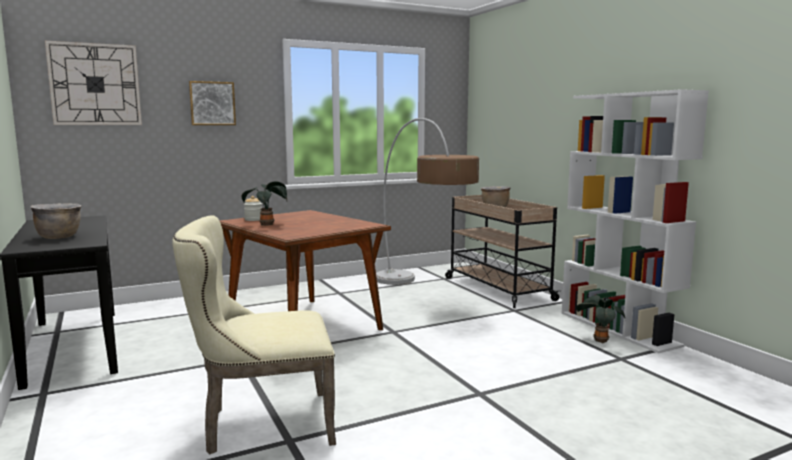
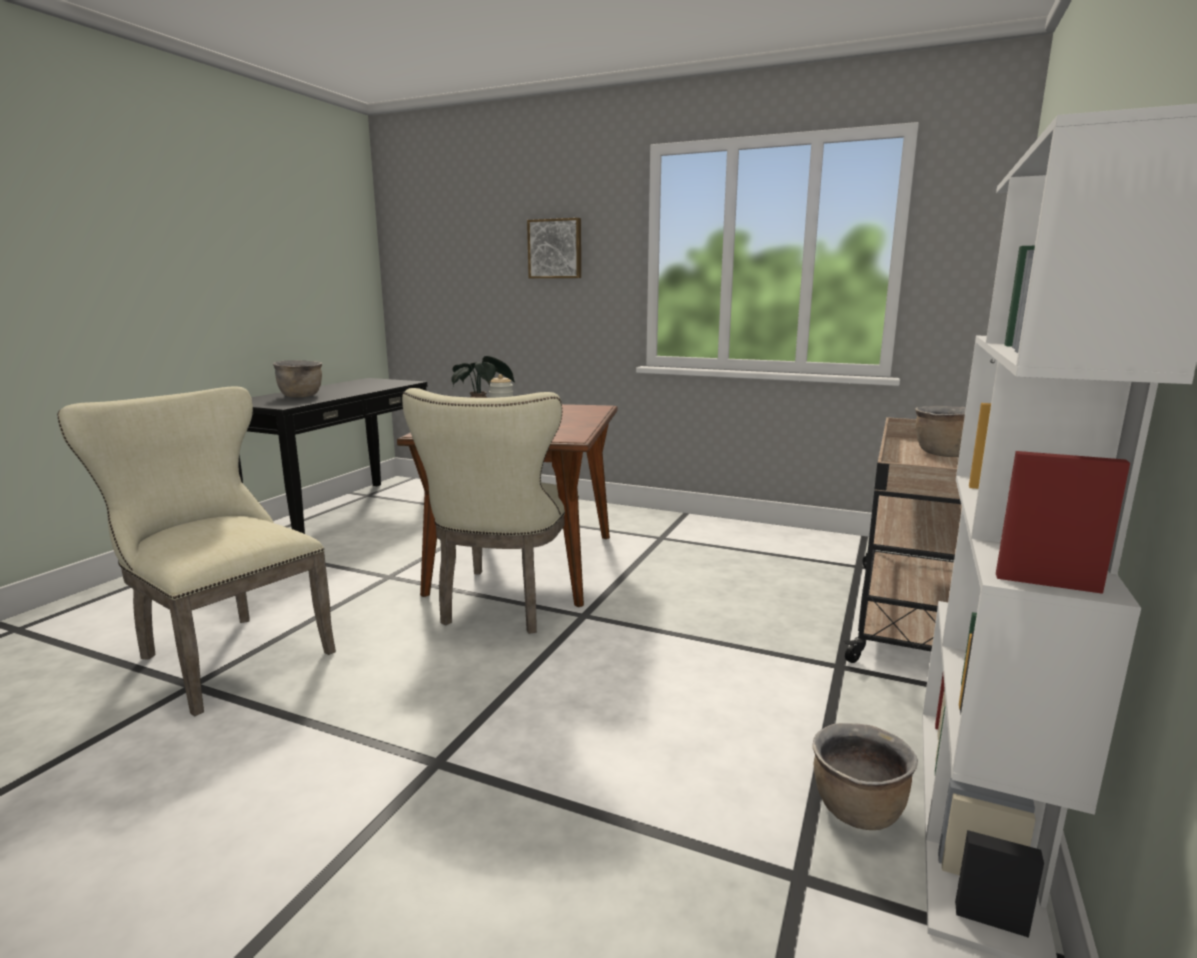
camera: 50 degrees right, 5 degrees up
wall clock [45,41,142,125] -> none
floor lamp [376,118,479,285] -> none
potted plant [576,295,625,343] -> brown cooking pot [812,723,918,830]
none -> beige chair [402,388,579,634]

